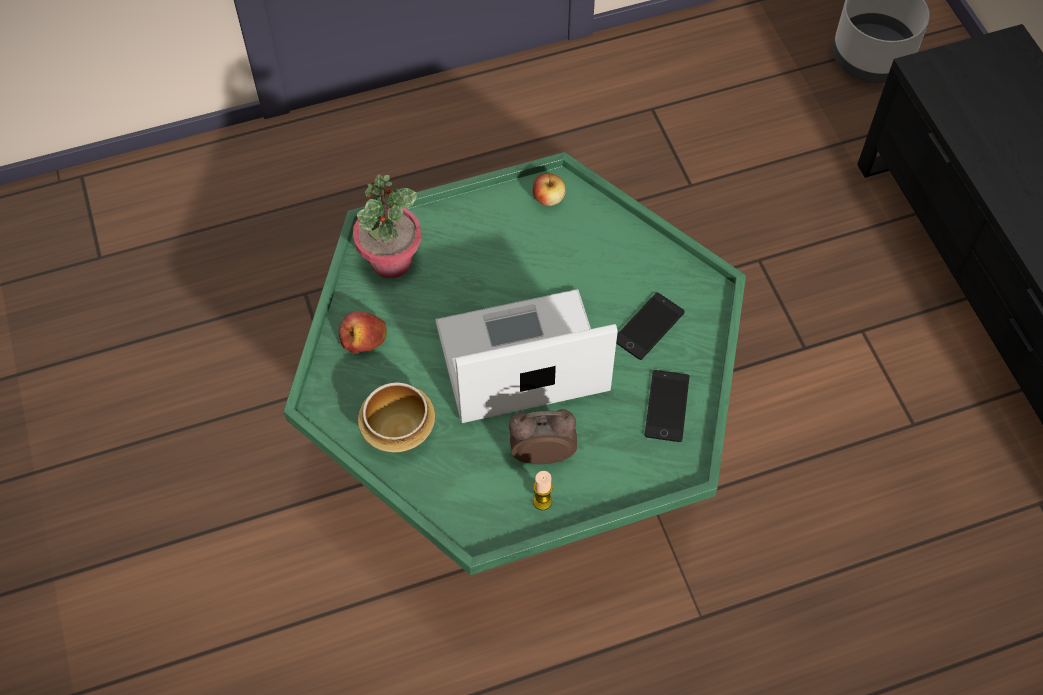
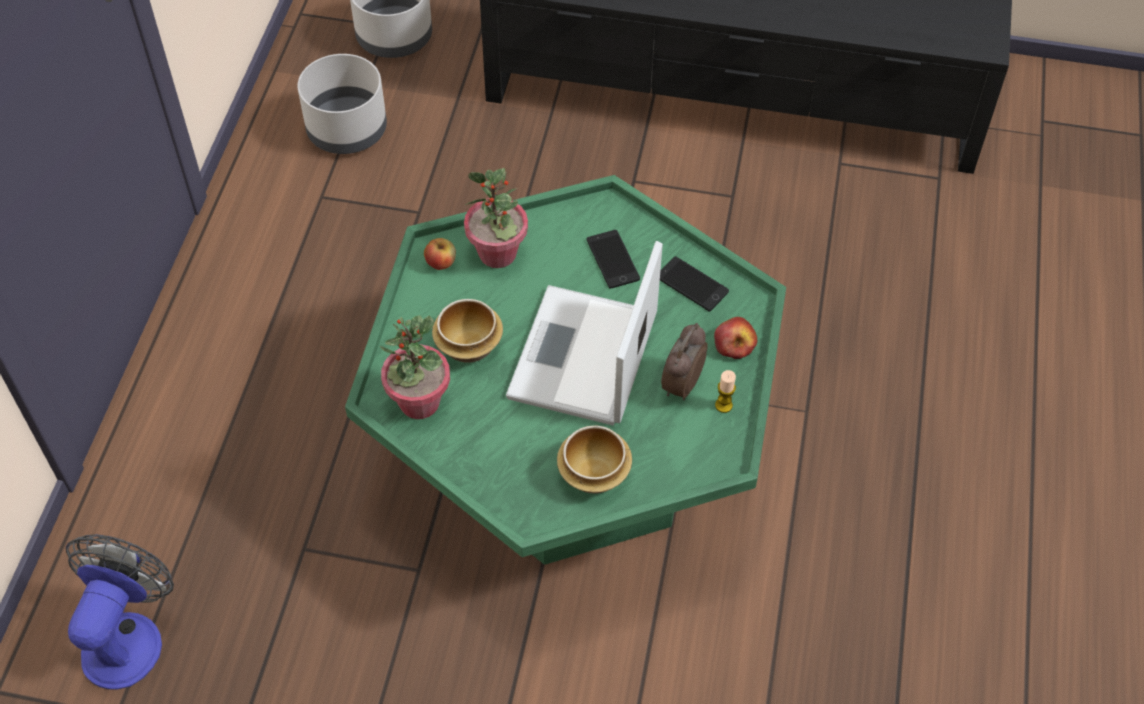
camera: 60 degrees left, 5 degrees down
apple [339,311,387,353] -> apple moved to [714,317,757,359]
none -> fan [66,534,174,689]
none -> grey planter [297,54,387,154]
none -> bowl [432,299,503,363]
none -> potted plant [464,168,528,268]

